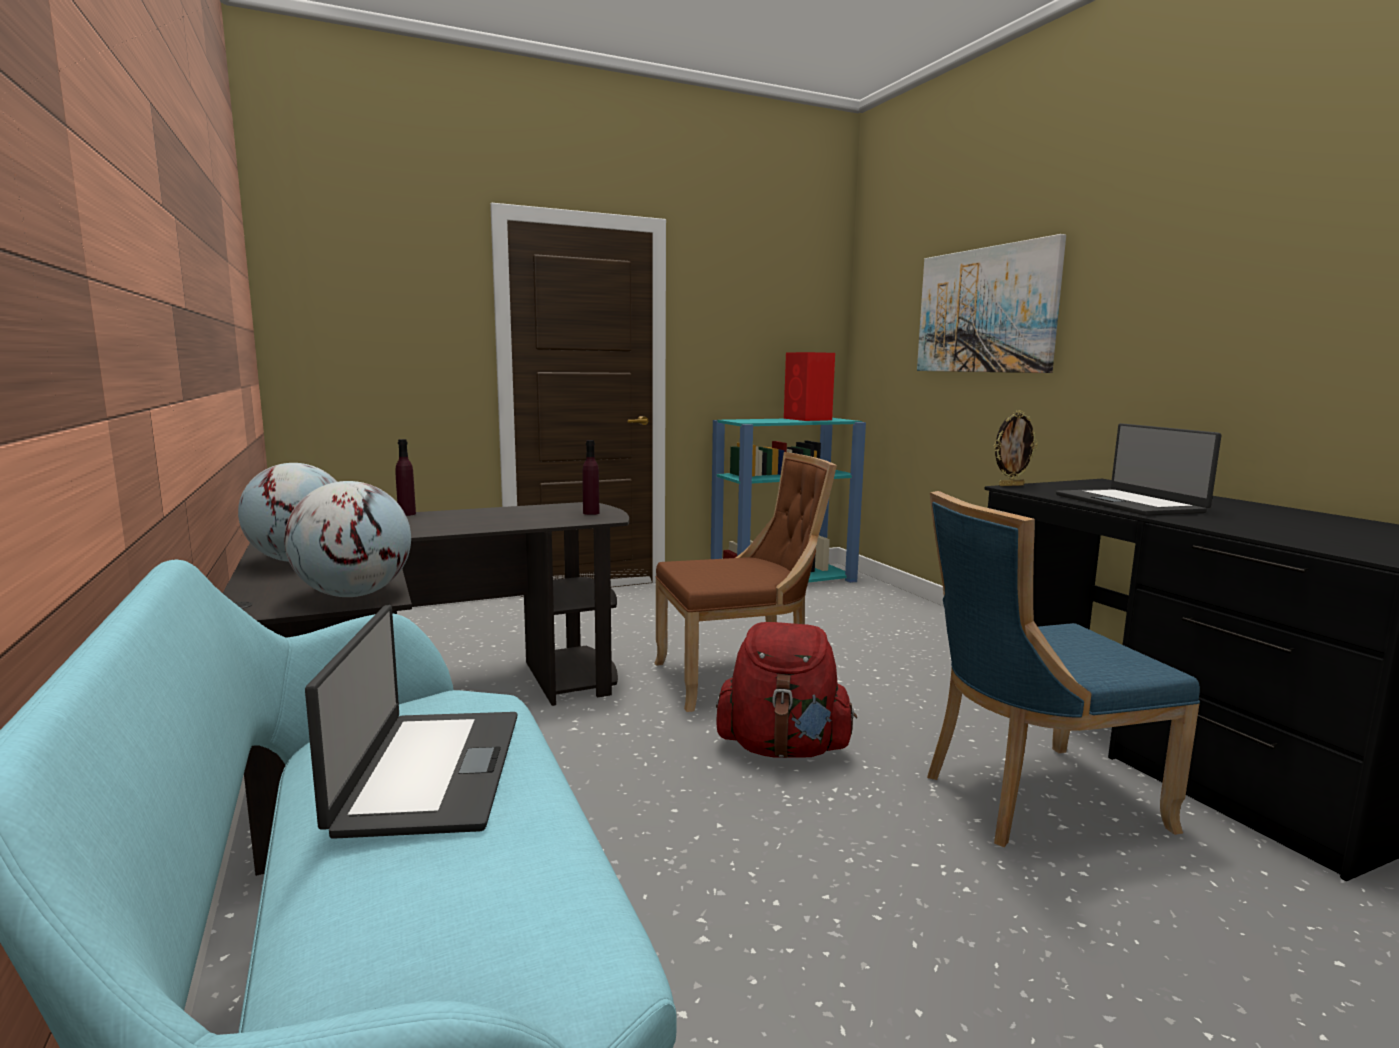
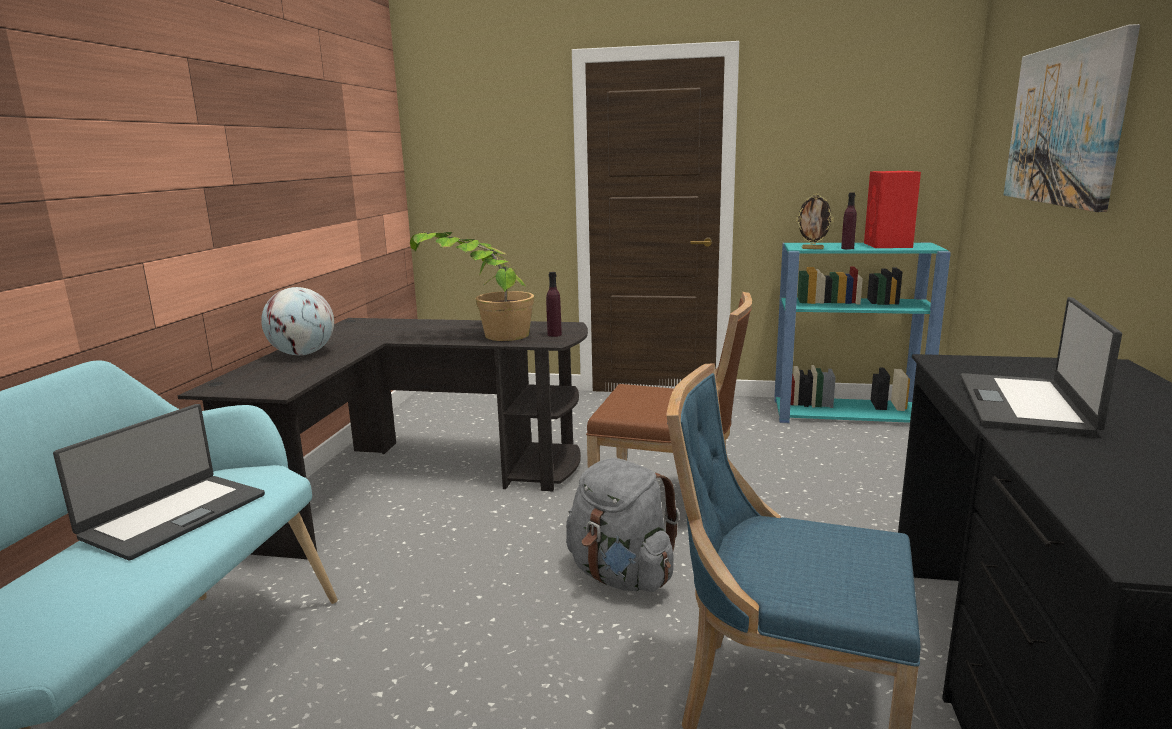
camera: 35 degrees right, 5 degrees up
globe [284,481,411,597] -> none
purple bottle [395,439,416,516] -> purple bottle moved to [841,192,857,249]
red backpack [716,622,857,758] -> grey backpack [566,458,680,592]
picture frame [994,410,1038,486] -> picture frame moved to [796,193,834,249]
none -> potted plant [410,232,534,341]

